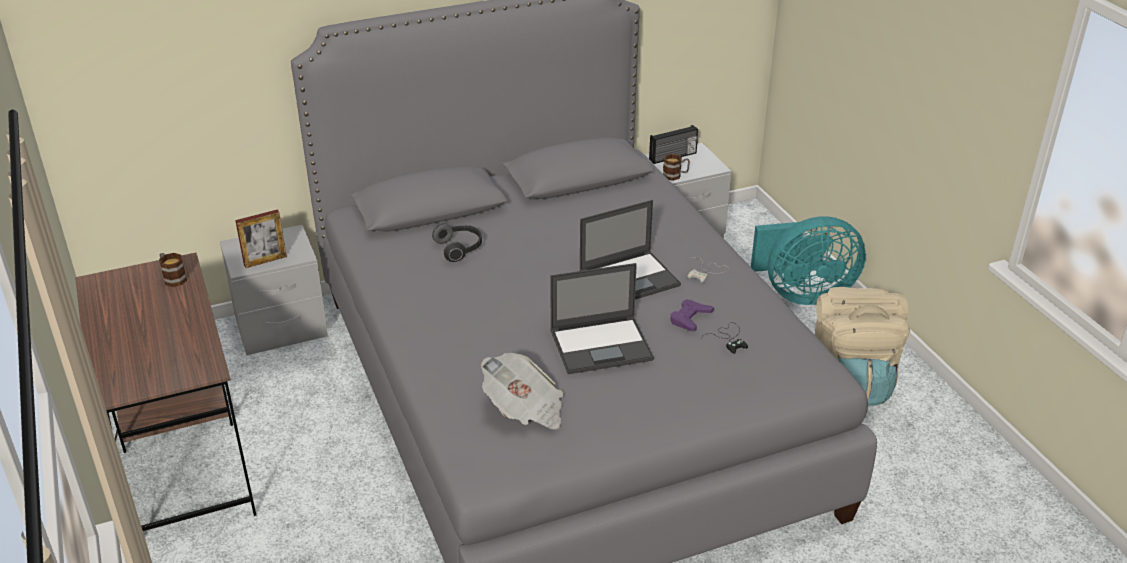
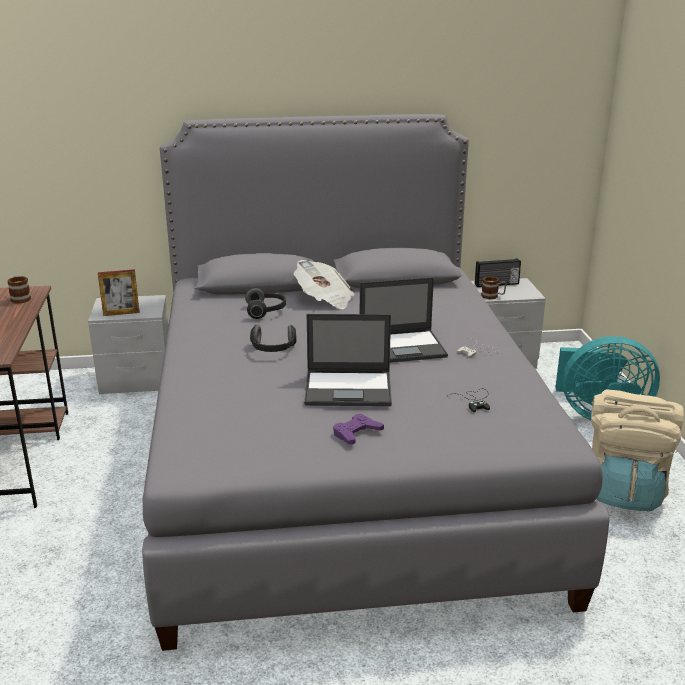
camera: 15 degrees right, 10 degrees down
newspaper [481,353,563,430] -> newspaper moved to [294,260,355,309]
purple game controller [670,299,714,331] -> purple game controller moved to [333,414,384,445]
none -> headphones [250,325,297,352]

